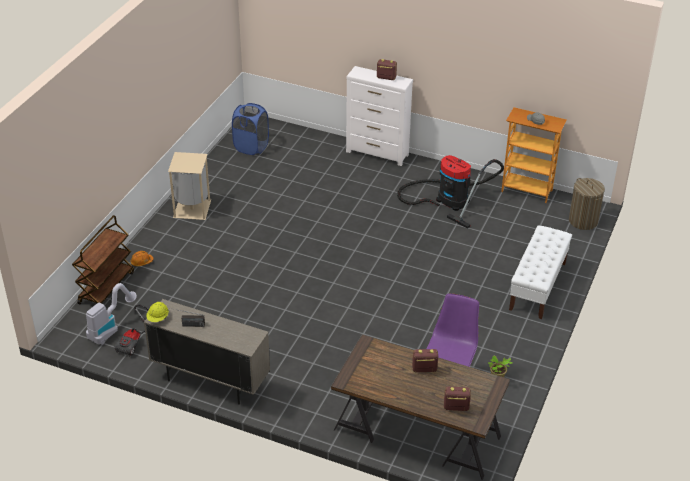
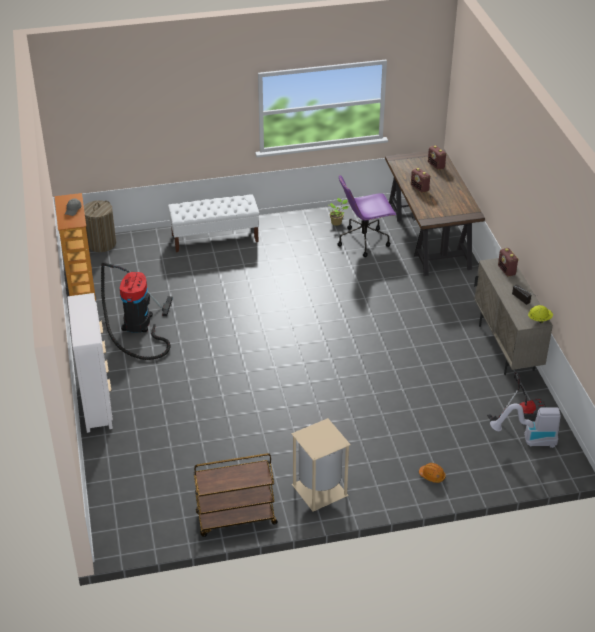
camera: 125 degrees left, 0 degrees up
brown cart [72,215,134,304] -> brown cart moved to [193,453,278,537]
blue laundry basket [232,103,269,155] -> none
radio [377,59,397,80] -> radio moved to [498,248,518,277]

